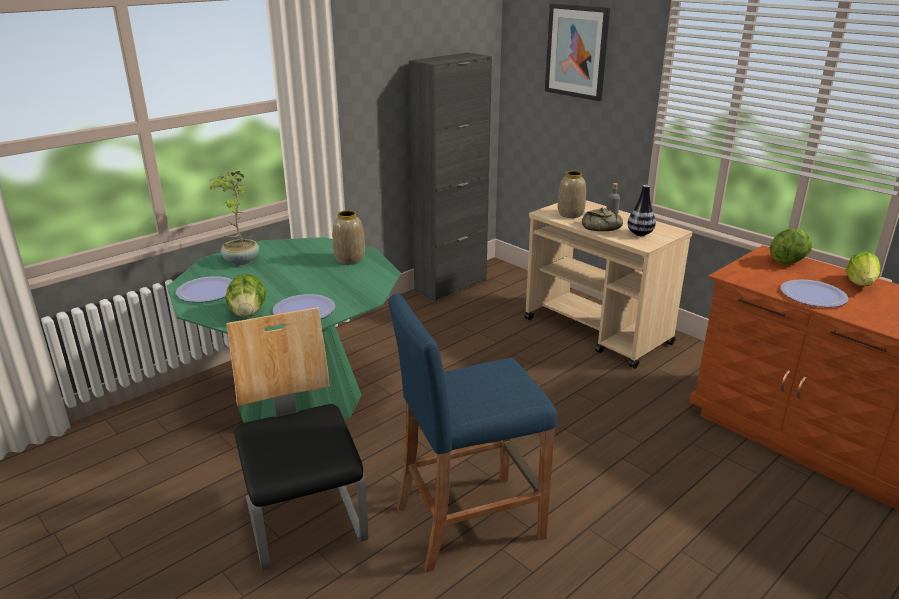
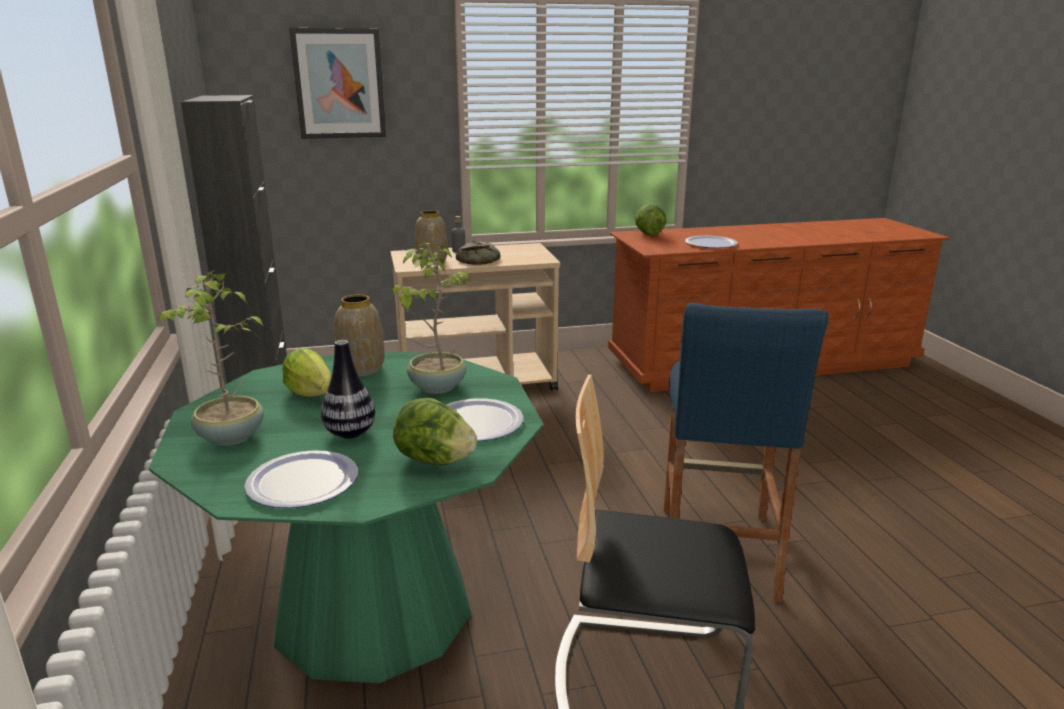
camera: 60 degrees left, 5 degrees down
vase [628,185,656,236] -> vase moved to [321,340,376,439]
lettuce [846,252,880,286] -> lettuce moved to [282,348,331,397]
none -> potted plant [392,243,470,394]

